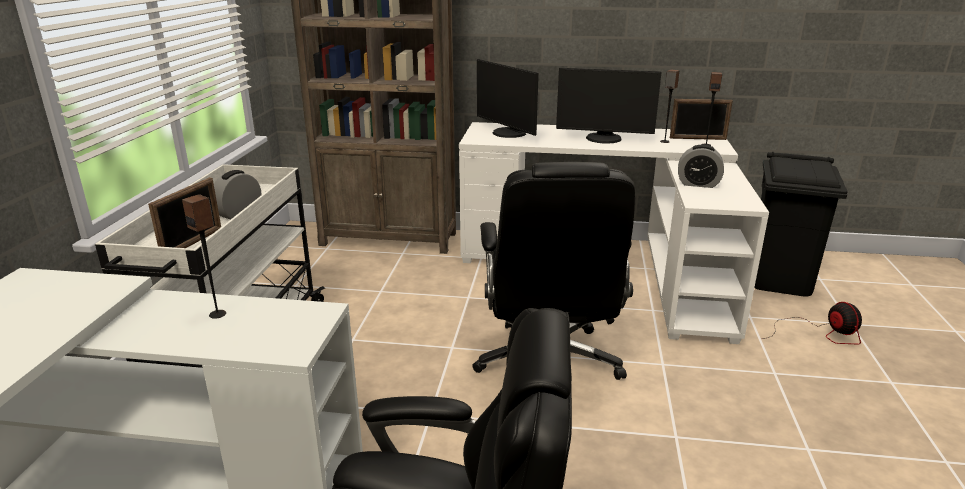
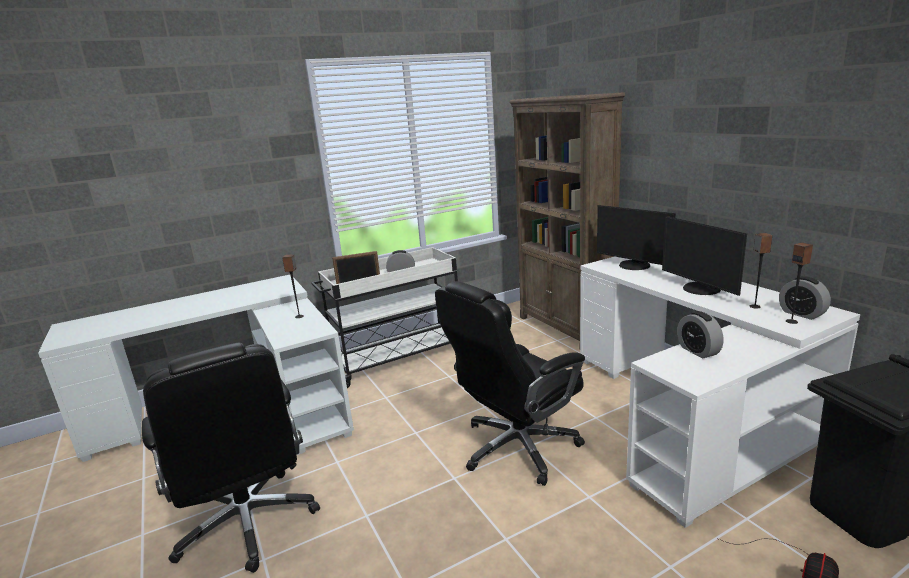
camera: 55 degrees right, 5 degrees down
monitor [477,59,539,138] -> monitor turned 60 degrees counterclockwise [597,205,676,270]
picture frame [670,99,733,140] -> alarm clock [779,276,831,320]

